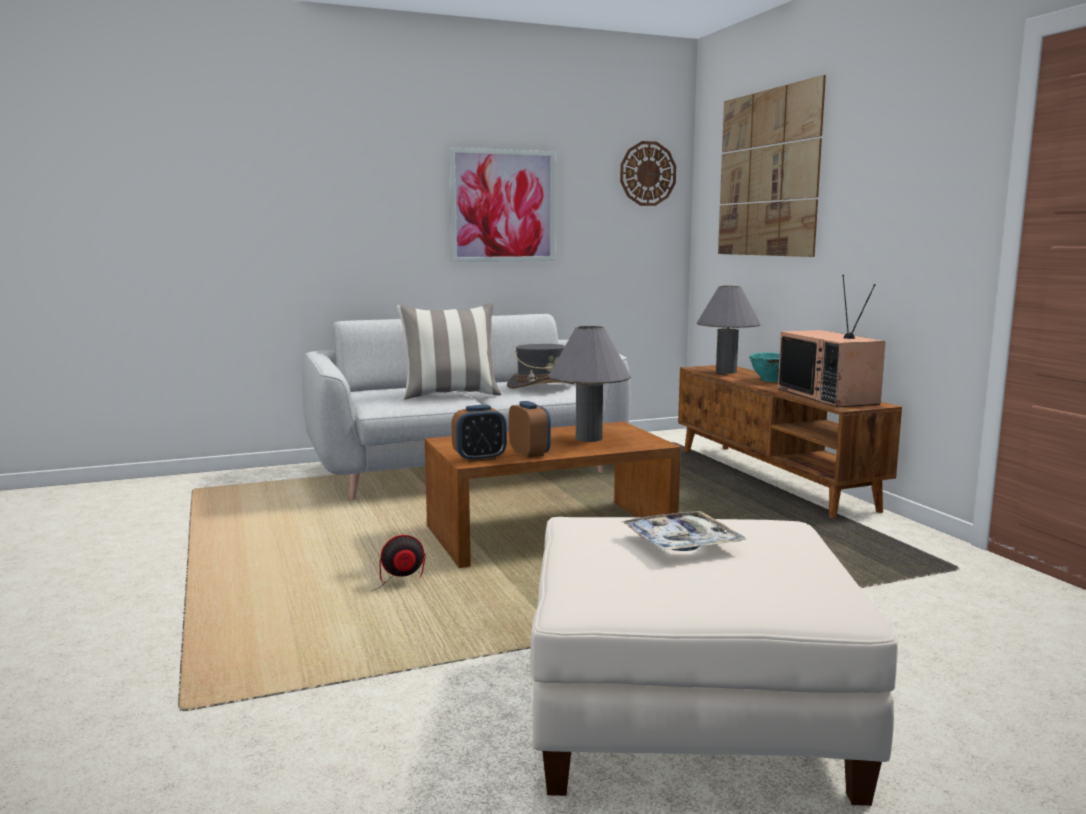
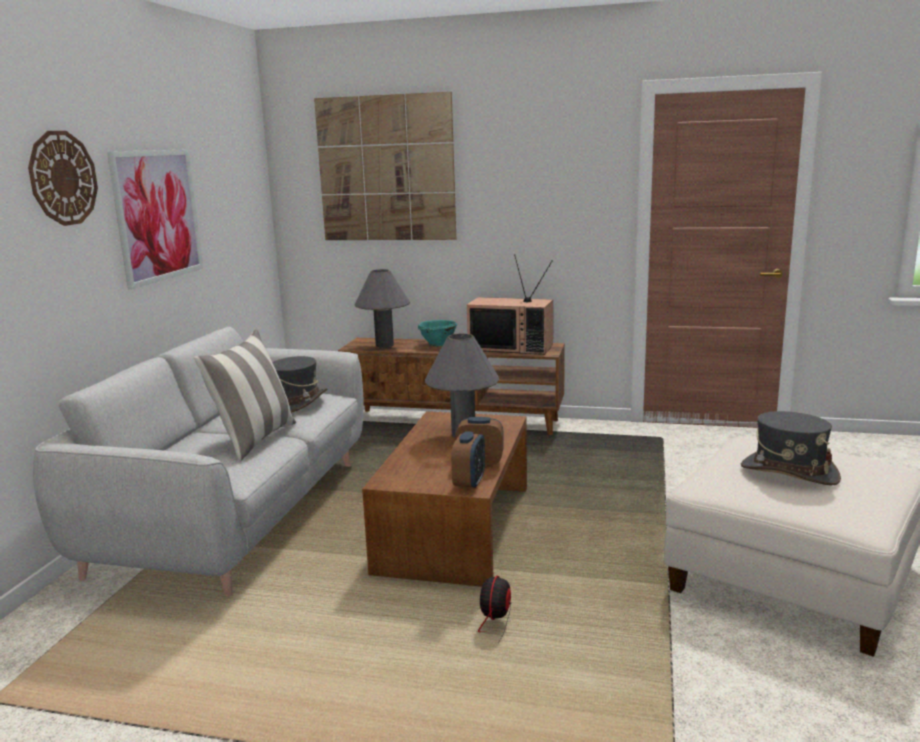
camera: 55 degrees left, 5 degrees up
wall clock [620,141,676,206] -> wall clock moved to [28,131,98,226]
tray [621,511,746,552] -> grey hat [741,411,841,486]

